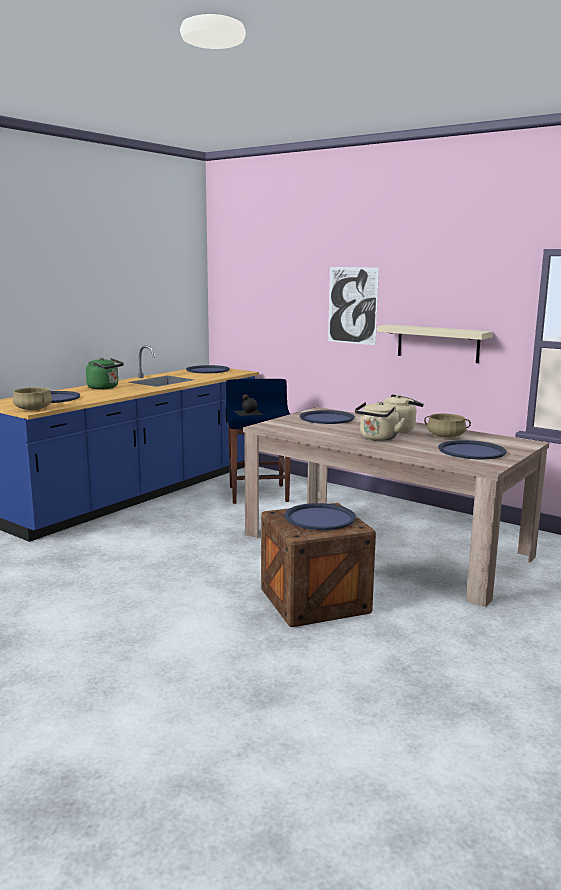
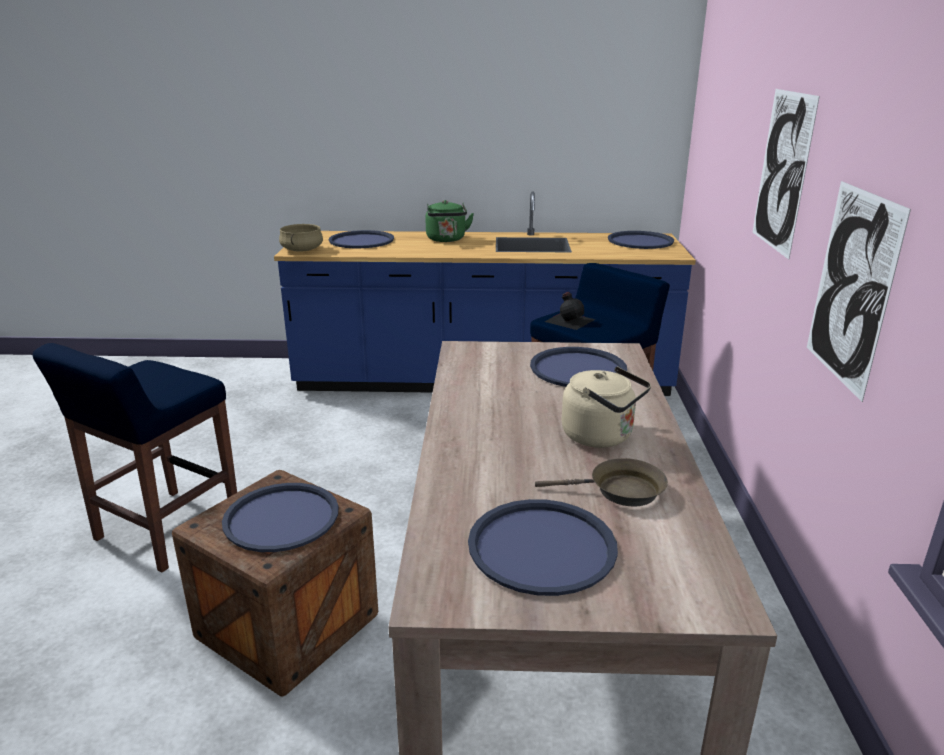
camera: 55 degrees right, 10 degrees up
beige kettle [355,401,405,441] -> none
beige shelf [377,324,493,363] -> picture [807,181,911,402]
beige cooking pot [424,414,471,438] -> brown frying pan [535,458,668,506]
none -> blue stool [33,343,237,573]

